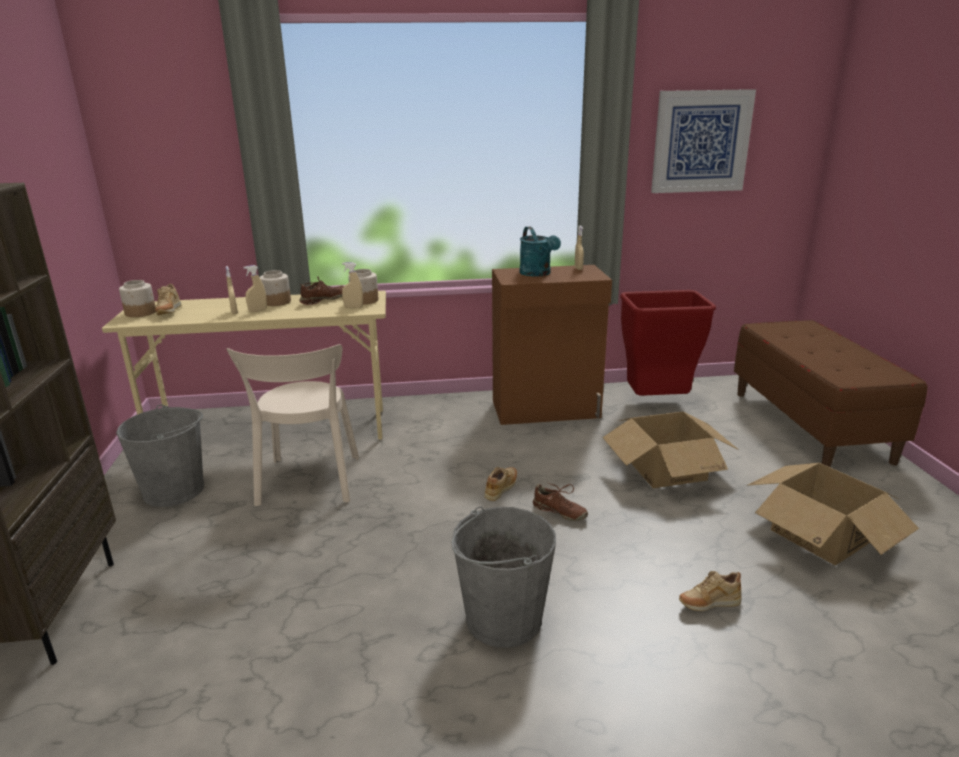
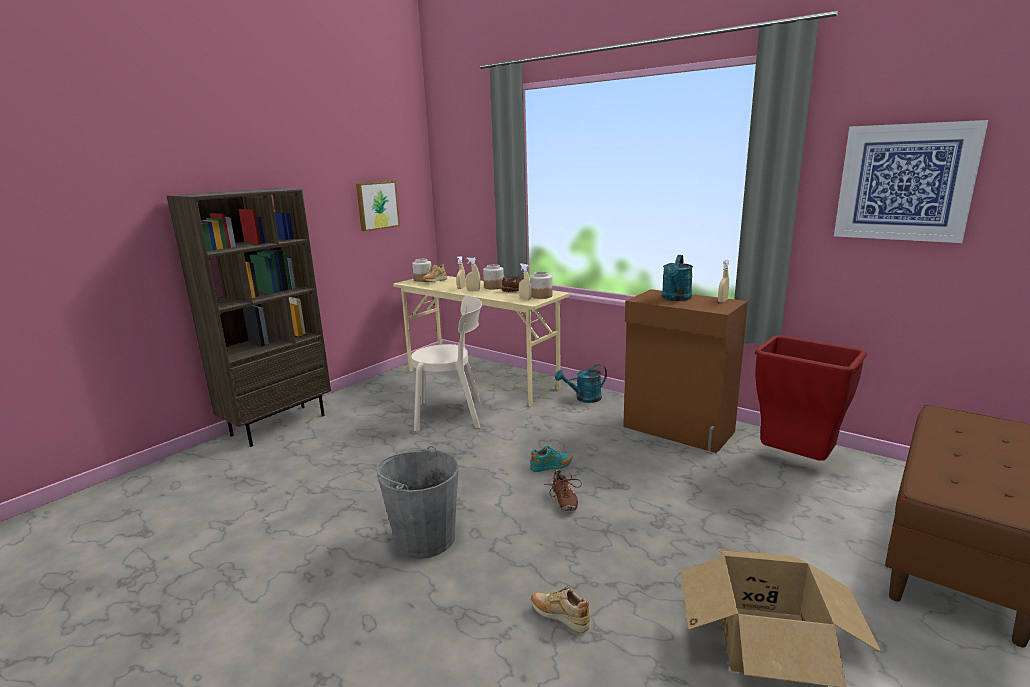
camera: 45 degrees right, 5 degrees down
grey bucket [116,404,204,507] -> none
beige chair [226,344,359,506] -> beige chair turned 135 degrees counterclockwise [411,295,482,431]
beige shoe [485,467,517,501] -> turquoise shoe [530,446,573,472]
cardboard box [603,412,739,488] -> none
none -> picture [356,181,400,231]
none -> turquoise watering can [555,364,607,403]

